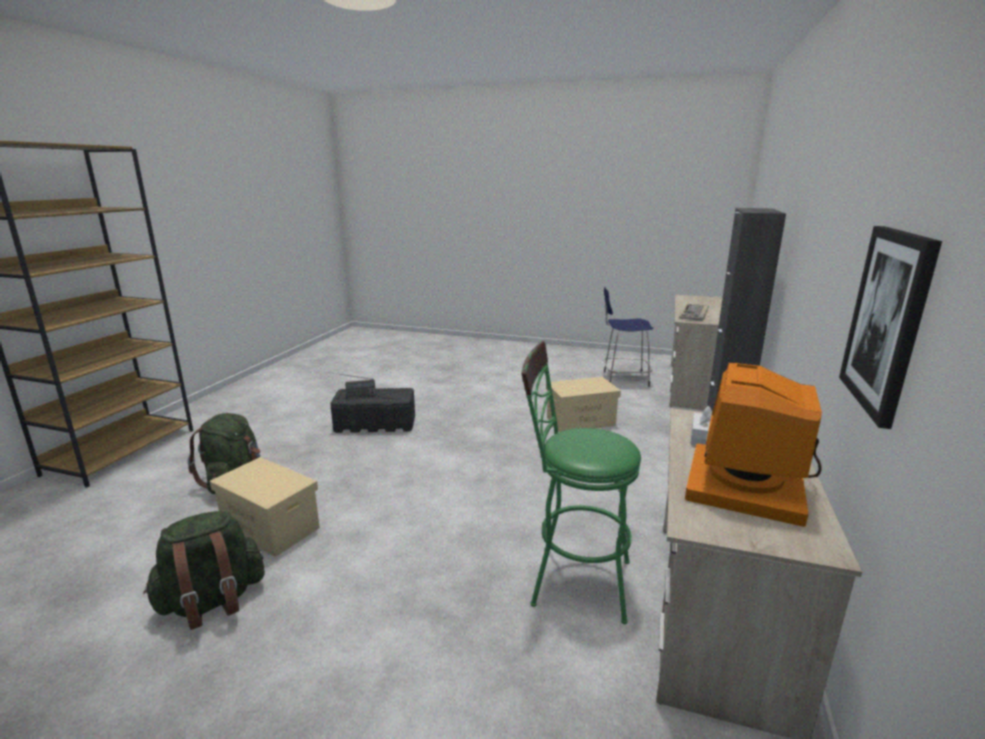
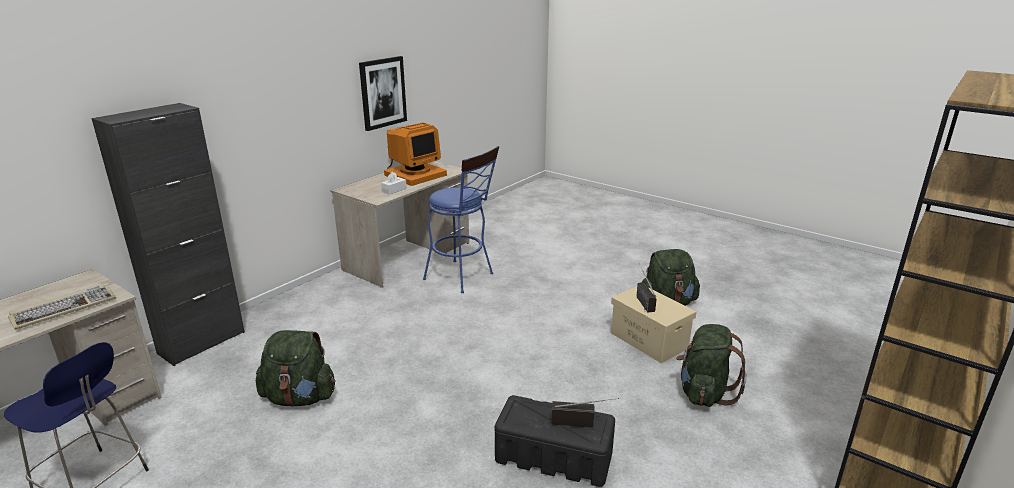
camera: 160 degrees left, 5 degrees up
green stool [521,341,641,624] -> blue stool [423,146,499,293]
beige storage box [546,377,621,432] -> green backpack [256,330,336,407]
none -> radio [636,263,657,312]

